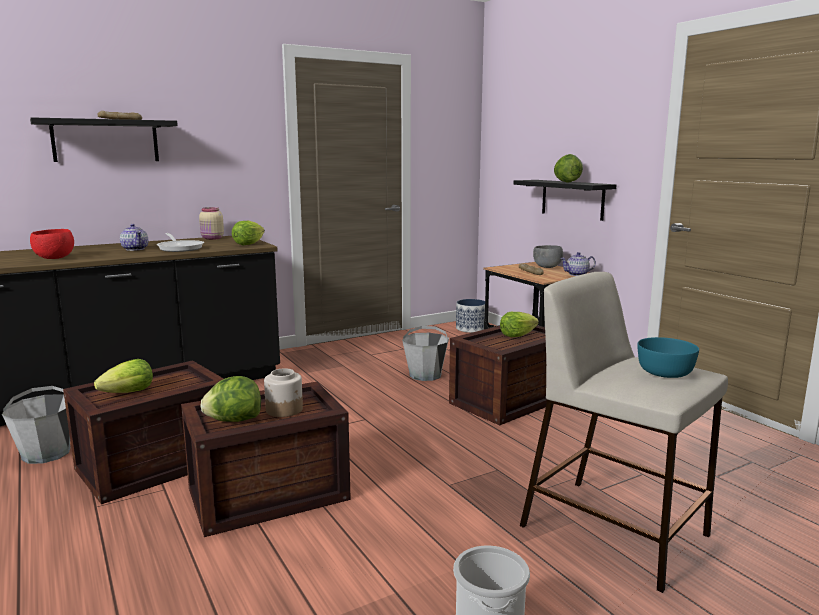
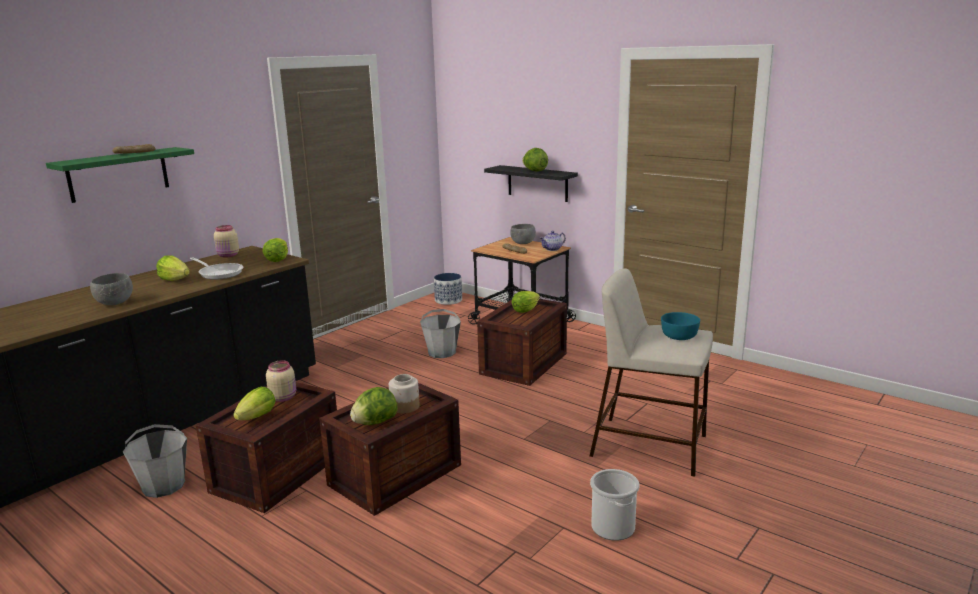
camera: 20 degrees left, 5 degrees up
black shelf [30,117,178,162] -> green shelf [46,147,194,203]
red bowl [30,229,74,259] -> grey bowl [90,273,133,305]
teapot [120,224,148,251] -> lettuce [156,255,190,281]
none -> beige jar [266,360,296,402]

